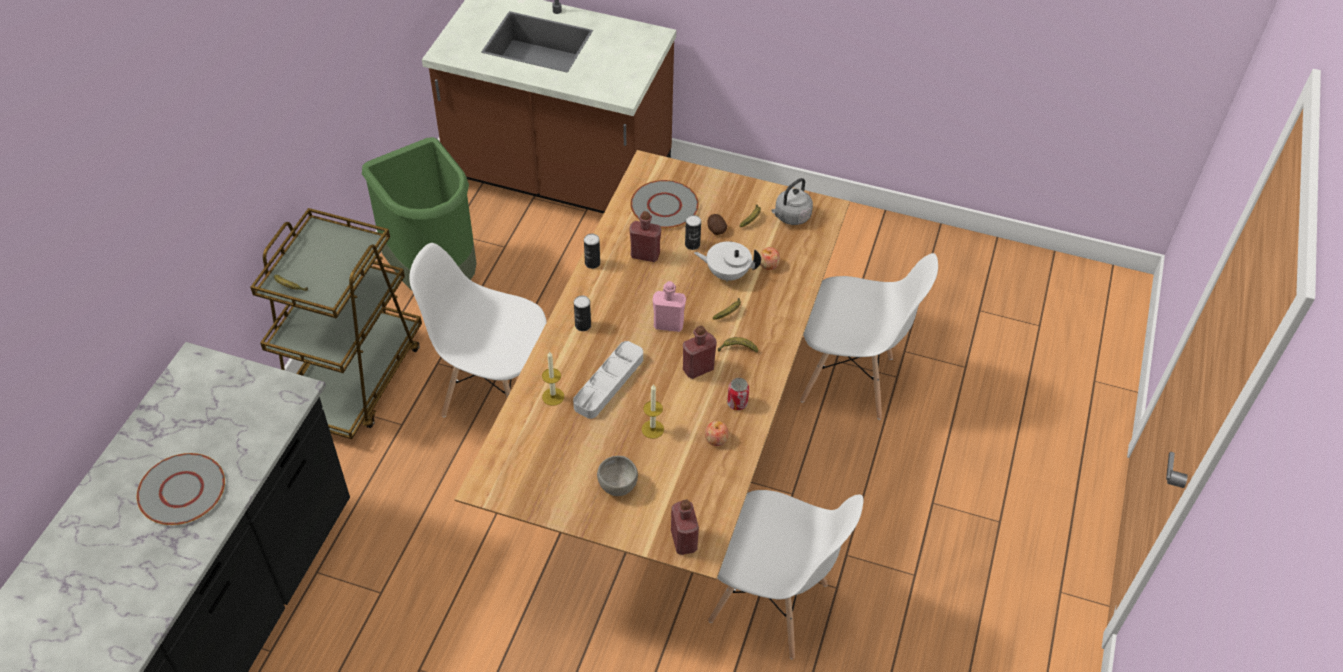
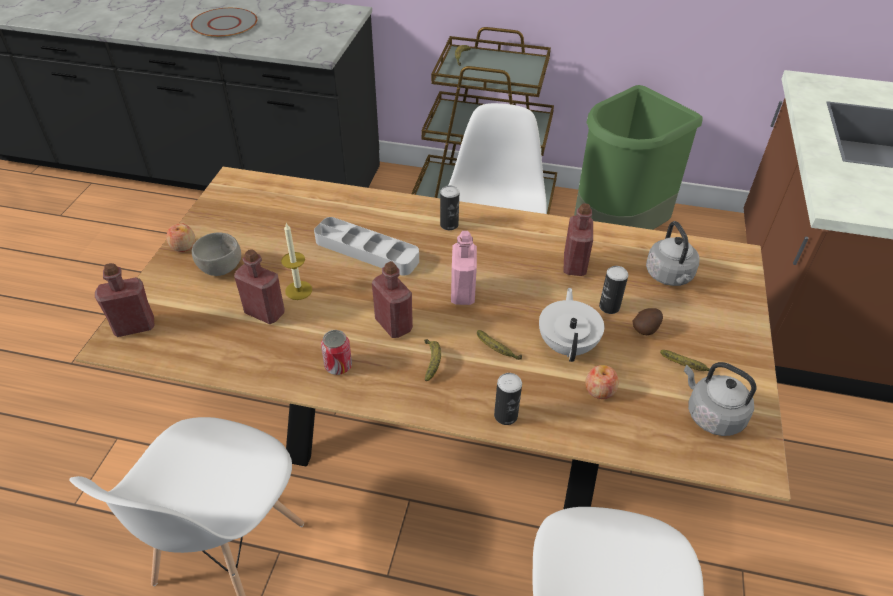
camera: 85 degrees right, 5 degrees down
candle [542,351,564,406] -> none
can [584,234,600,269] -> can moved to [494,373,522,425]
grey plate [630,180,699,228] -> grey kettle [646,221,699,286]
apple [705,421,729,446] -> apple moved to [166,223,195,252]
none -> red bottle [234,249,285,324]

